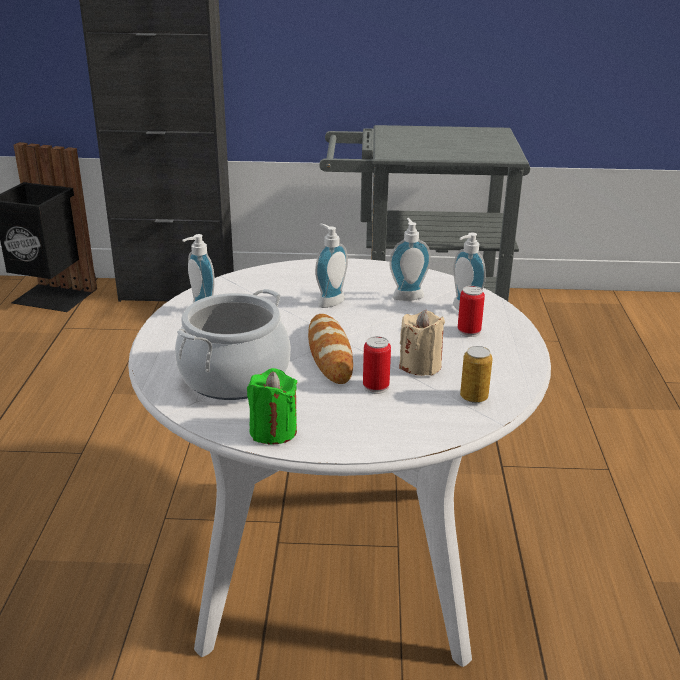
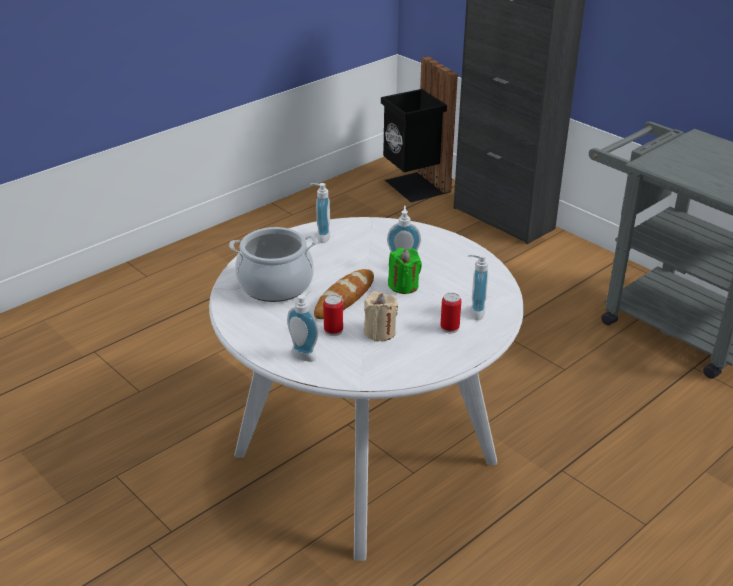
camera: 45 degrees right, 5 degrees up
green candle [247,368,298,445] -> green candle moved to [388,248,422,294]
soap dispenser [389,218,431,301] -> soap dispenser moved to [287,290,318,362]
can [460,346,493,403] -> none

